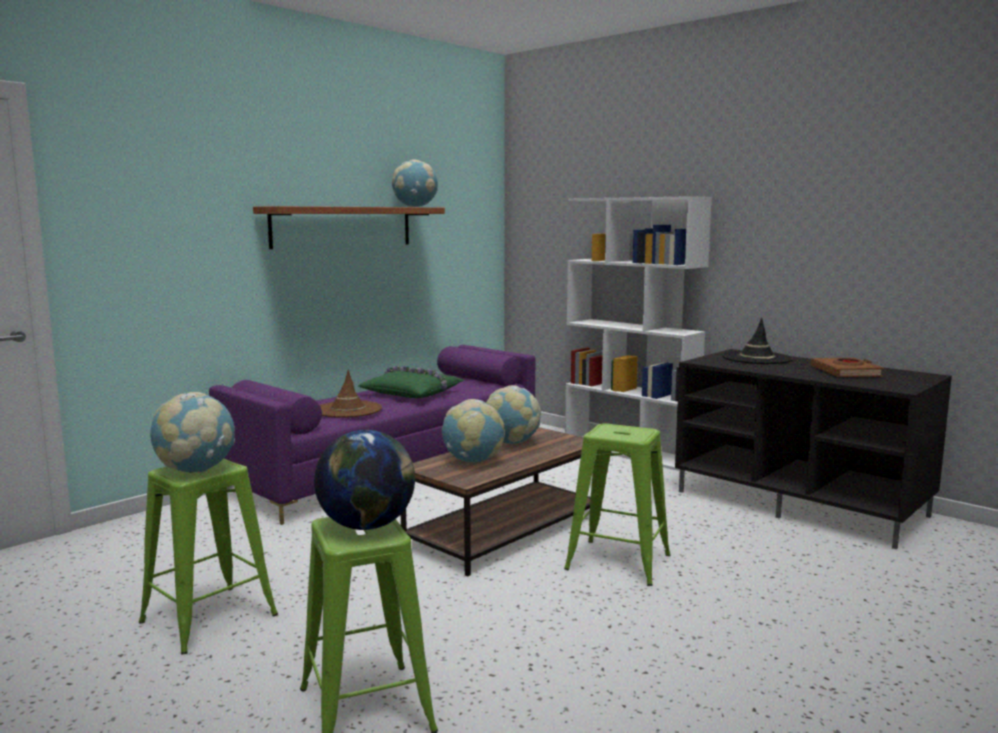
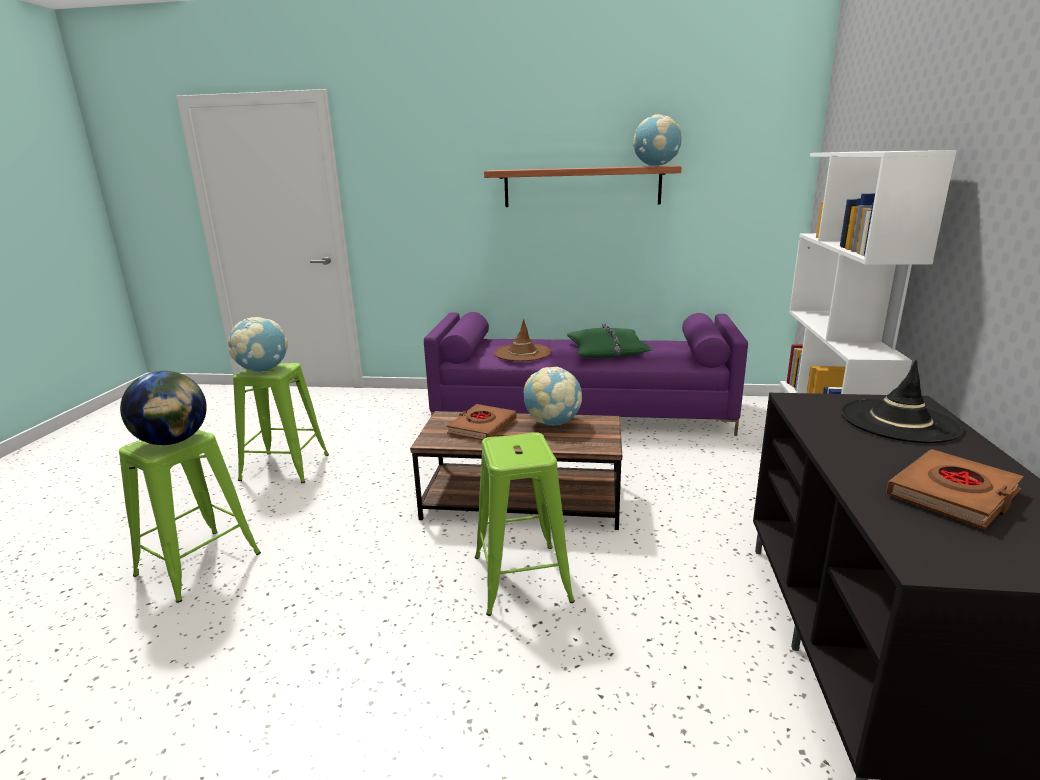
camera: 55 degrees right, 10 degrees up
globe [442,399,505,462] -> brown book [447,404,517,440]

